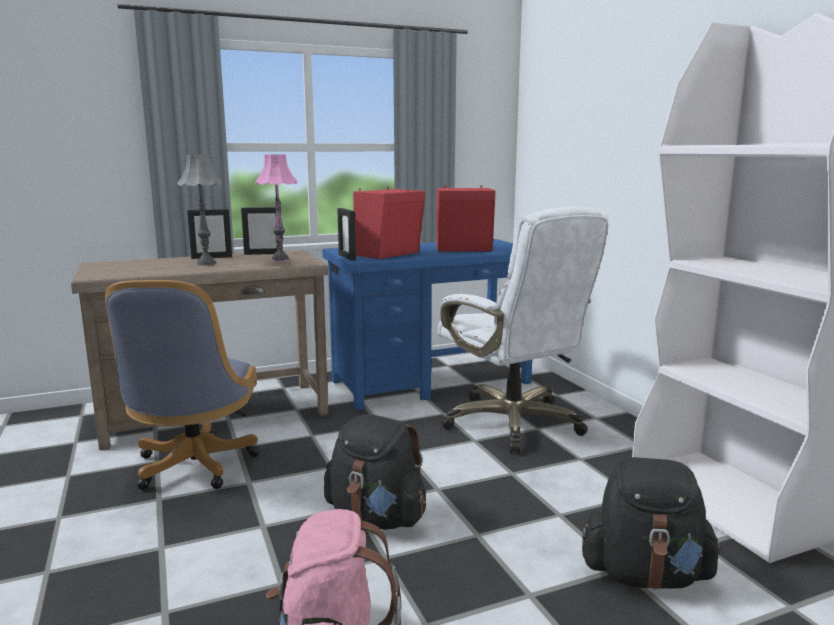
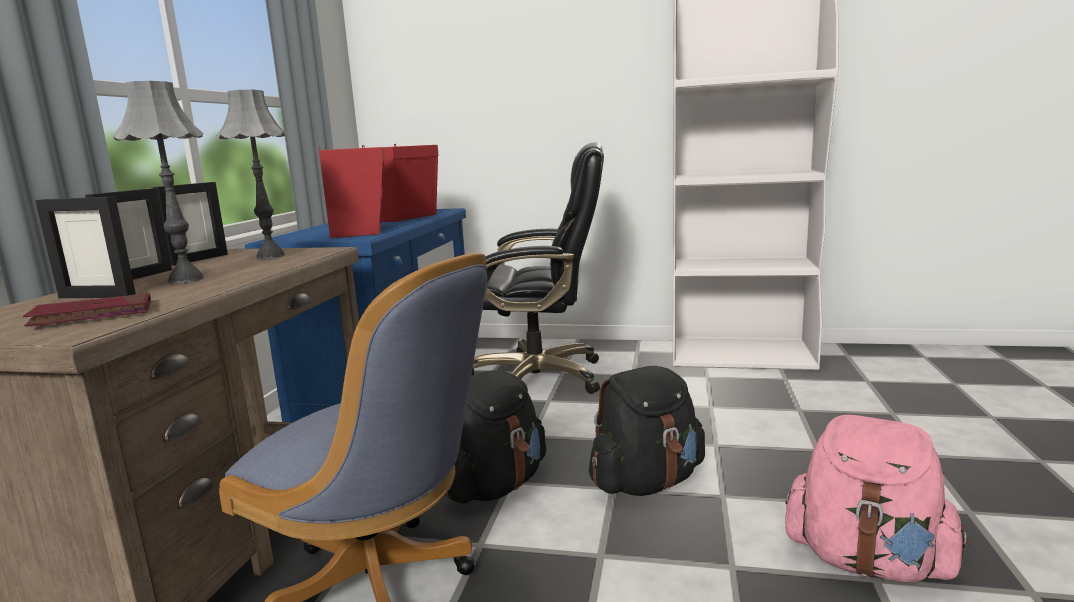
camera: 55 degrees left, 0 degrees up
pink table lamp [256,154,298,262] -> grey table lamp [217,90,287,259]
picture frame [337,208,356,261] -> picture frame moved to [35,196,136,298]
white office chair [438,207,609,454] -> black office chair [471,142,604,394]
black backpack [582,457,722,590] -> black backpack moved to [445,370,546,504]
none -> red book [23,293,151,327]

